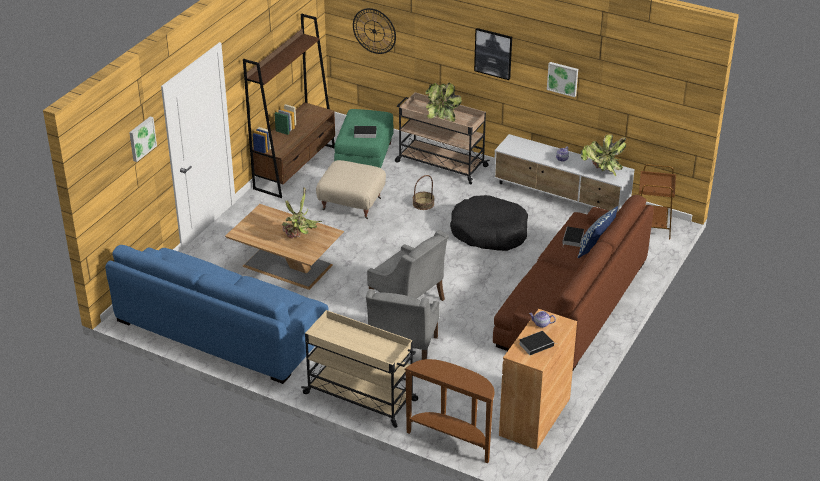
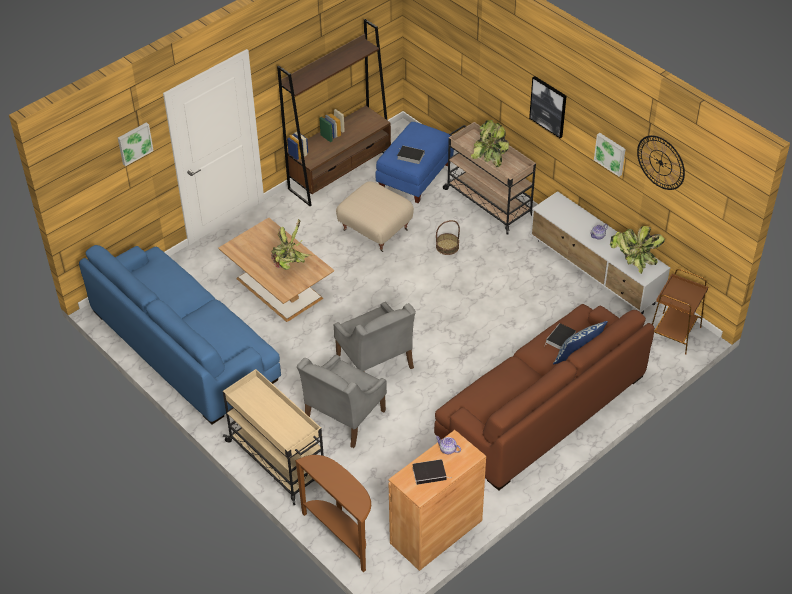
camera: 20 degrees right, 10 degrees up
green ottoman [334,109,394,168] -> blue ottoman [376,122,454,203]
wall clock [353,8,396,54] -> wall clock moved to [637,135,685,190]
black dog bed [450,195,528,251] -> none

